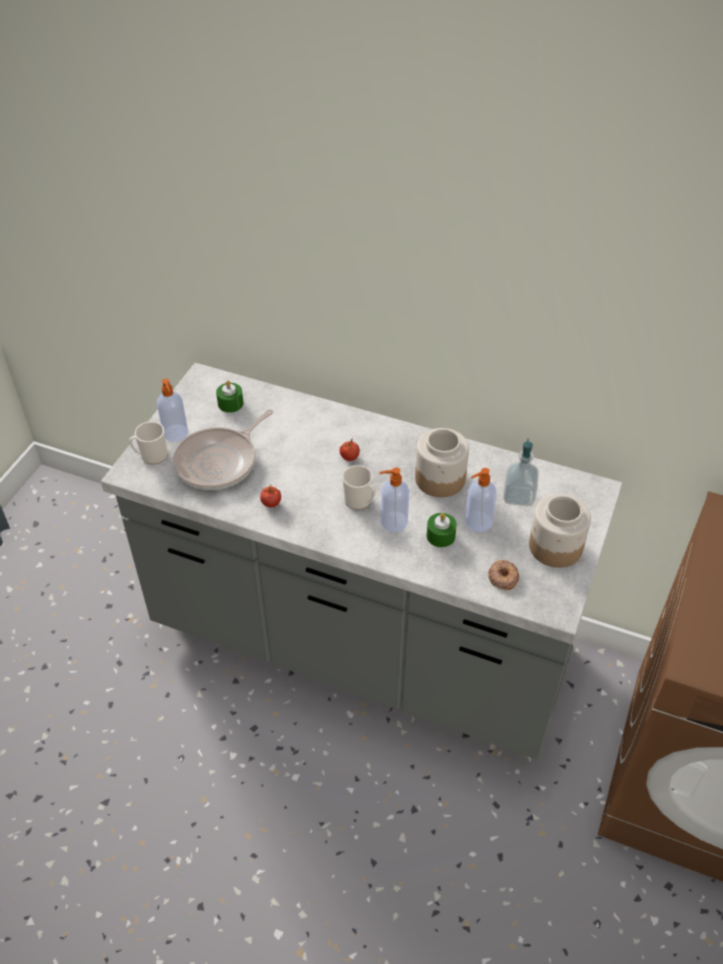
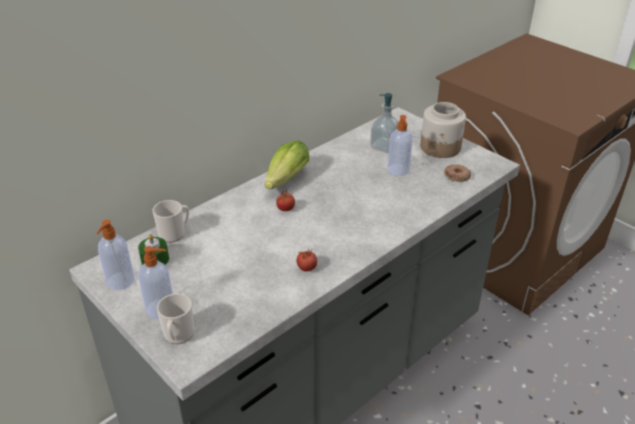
camera: 65 degrees left, 10 degrees down
frying pan [173,409,273,490] -> none
mug [342,465,376,510] -> mug moved to [152,200,189,243]
soap dispenser [379,467,409,532] -> soap dispenser moved to [97,220,135,290]
jar [415,428,469,497] -> none
green candle [427,513,457,547] -> none
none -> lettuce [264,140,309,189]

